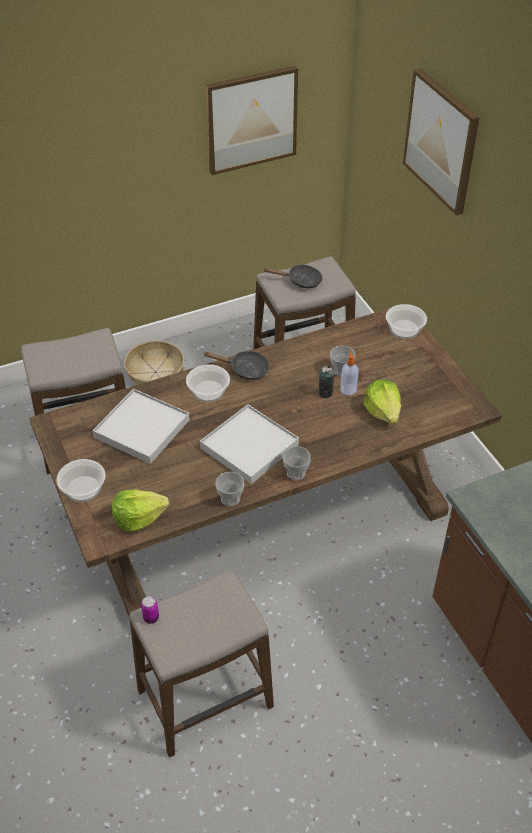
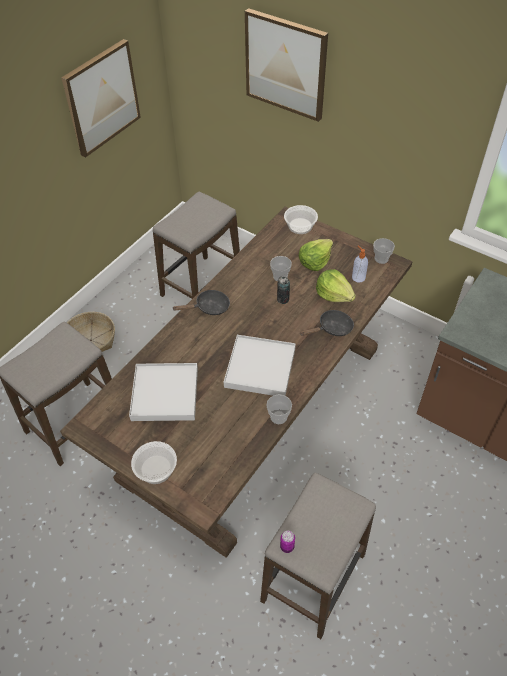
camera: 30 degrees left, 5 degrees up
lettuce [111,490,170,532] -> lettuce moved to [299,239,333,271]
bowl [186,364,230,403] -> none
black frying pan [263,265,322,288] -> black frying pan moved to [300,310,354,336]
cup [283,446,311,480] -> cup moved to [373,238,395,264]
soap dispenser [340,350,359,395] -> soap dispenser moved to [352,246,368,282]

